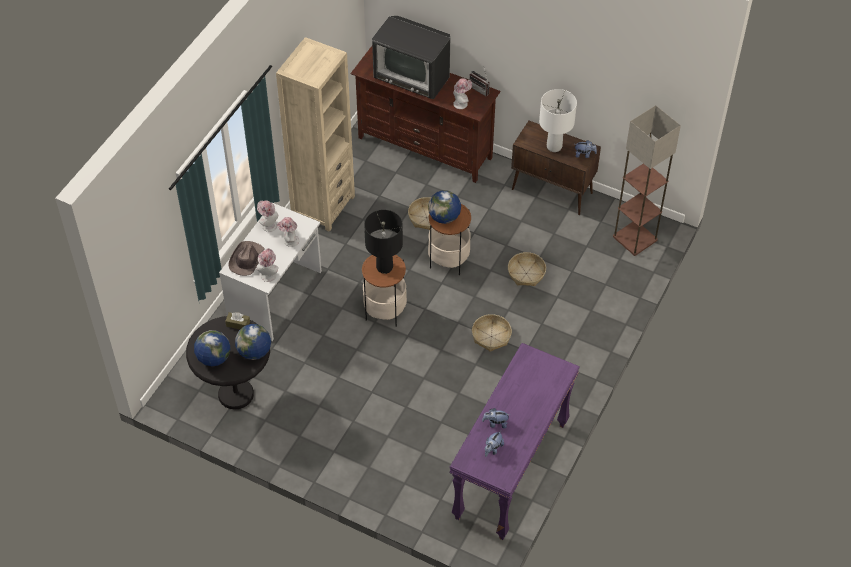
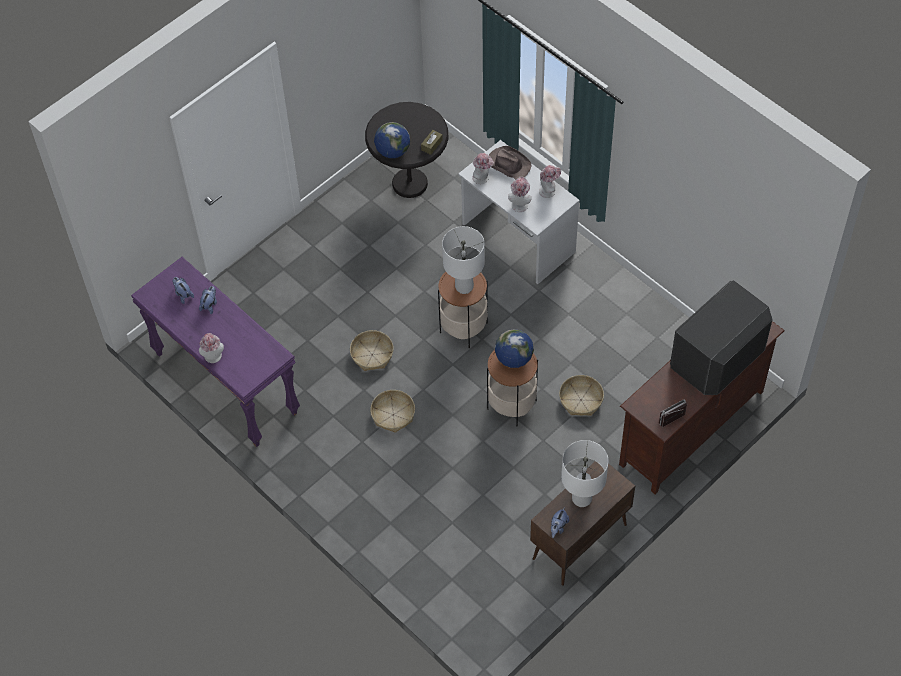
camera: 110 degrees right, 5 degrees up
globe [194,330,231,366] -> none
beige bookcase [276,37,355,232] -> none
black table lamp [364,210,403,274] -> white table lamp [442,226,485,294]
hat [453,78,472,109] -> hat moved to [199,333,224,363]
basket [508,252,546,286] -> basket moved to [350,330,394,371]
floor lamp [613,105,681,256] -> none

